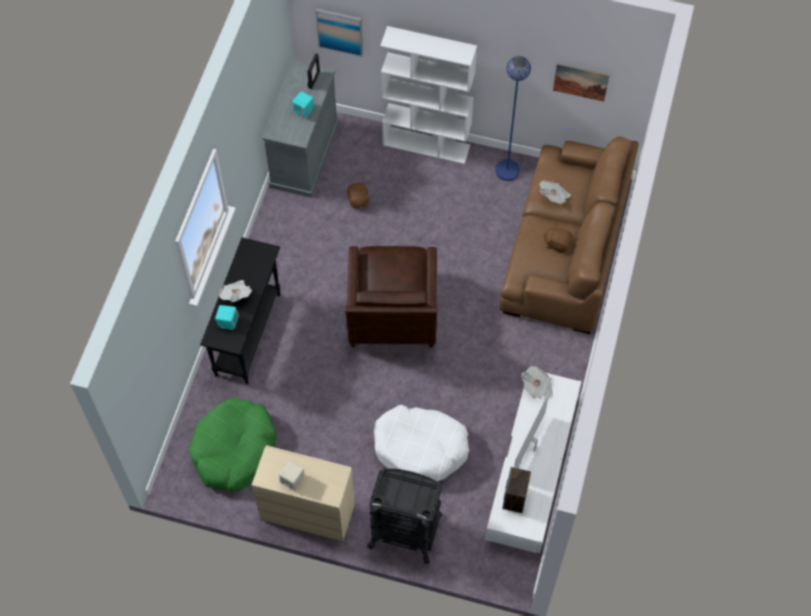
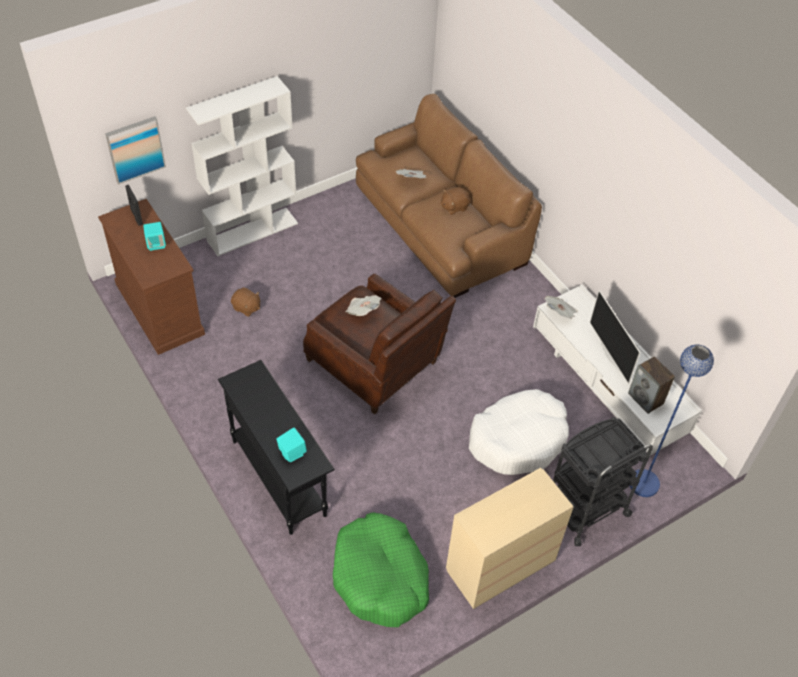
camera: 50 degrees left, 10 degrees down
newspaper [219,280,252,302] -> newspaper moved to [345,295,382,316]
grey dresser [262,61,339,198] -> brown dresser [98,199,205,355]
beige speaker [279,461,304,490] -> none
blue floor lamp [495,56,531,181] -> blue floor lamp moved to [629,345,714,497]
picture [553,64,609,102] -> none

